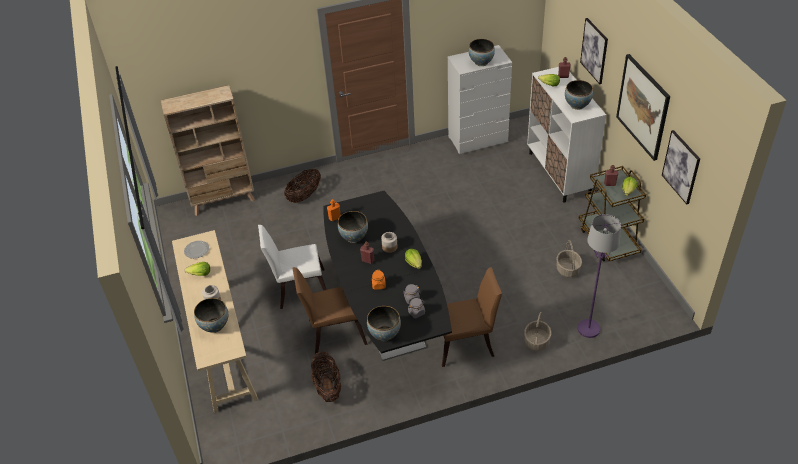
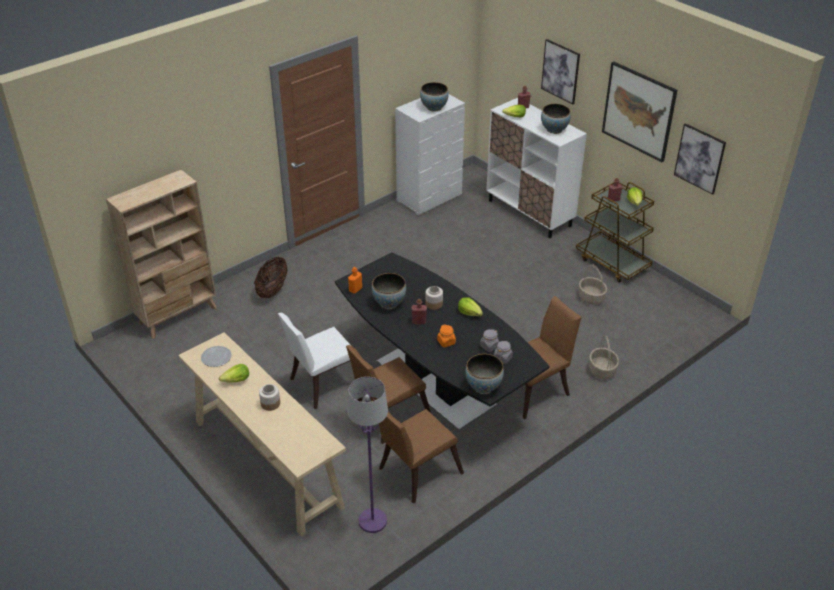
camera: 25 degrees left, 5 degrees down
bowl [194,298,228,333] -> none
basket [311,352,341,402] -> brown chair [379,409,464,503]
purple floor lamp [578,214,621,338] -> purple floor lamp moved to [347,377,388,533]

